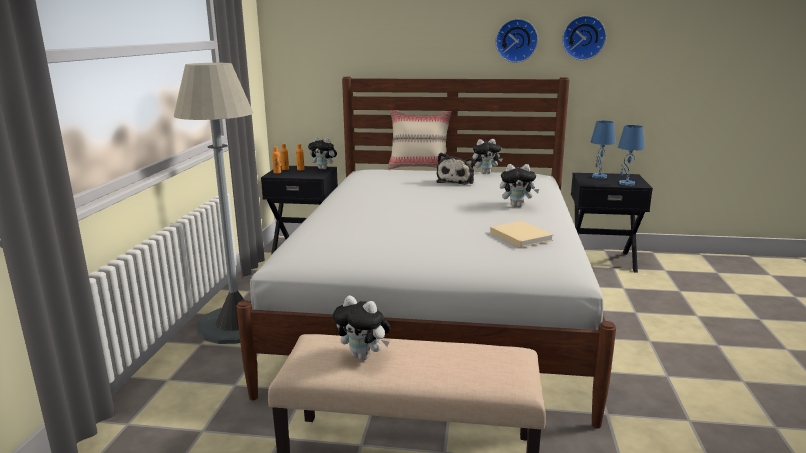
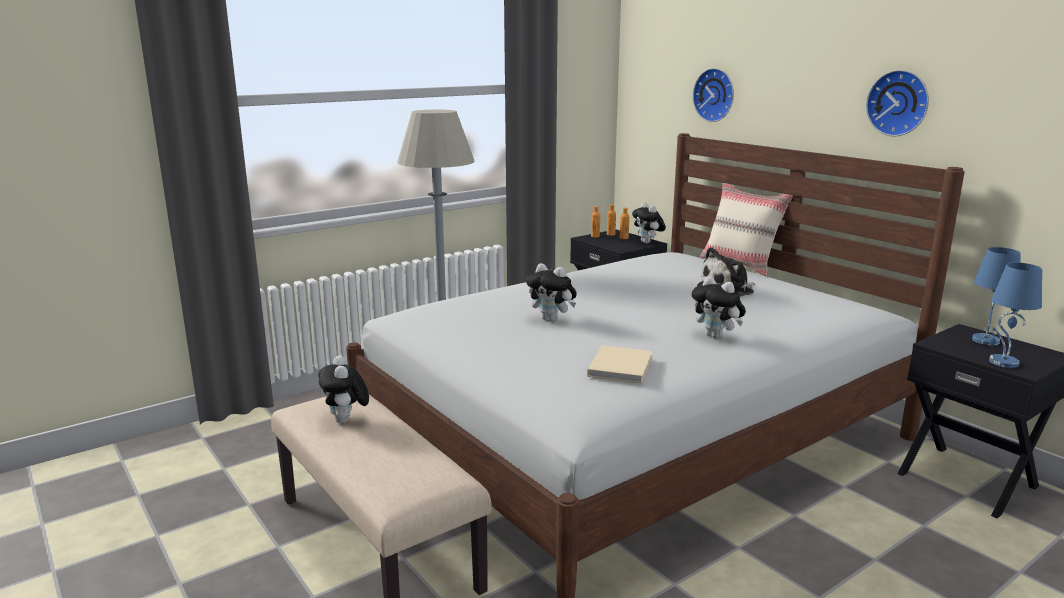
camera: 45 degrees right, 0 degrees up
plush toy [472,139,503,174] -> plush toy moved to [526,263,577,322]
wall clock [562,16,606,60] -> wall clock moved to [693,68,734,122]

